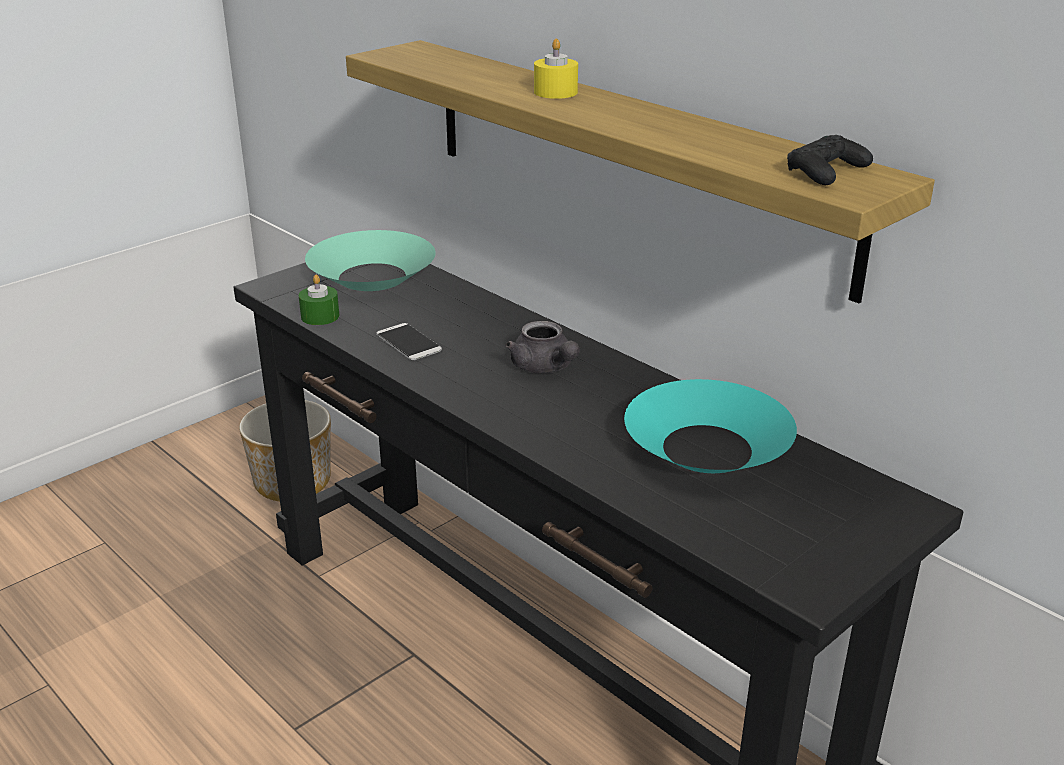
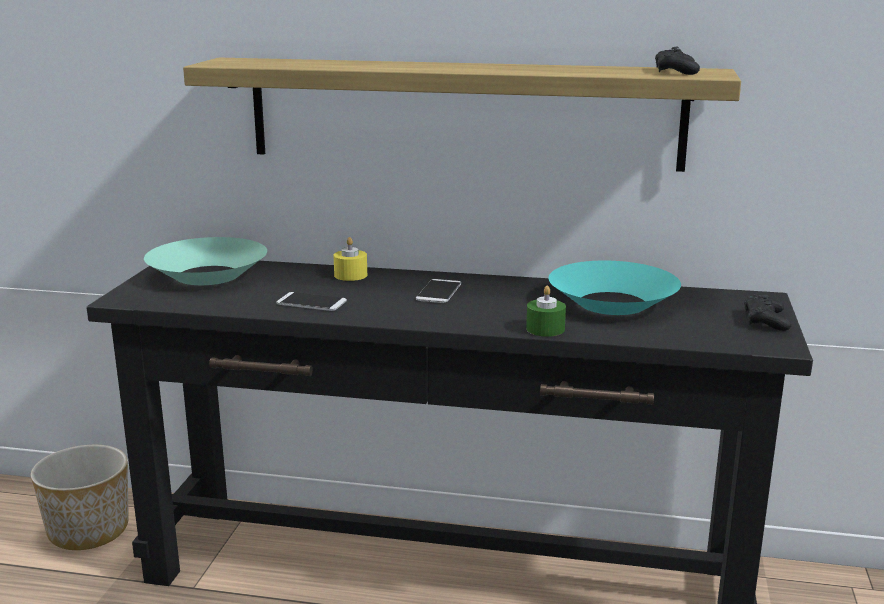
camera: 35 degrees left, 10 degrees down
green candle [299,275,339,325] -> green candle moved to [526,286,566,337]
grey teapot [506,321,580,373] -> phone [416,279,461,303]
yellow candle [534,39,578,99] -> yellow candle moved to [334,237,367,281]
none -> black game controller [744,294,792,331]

